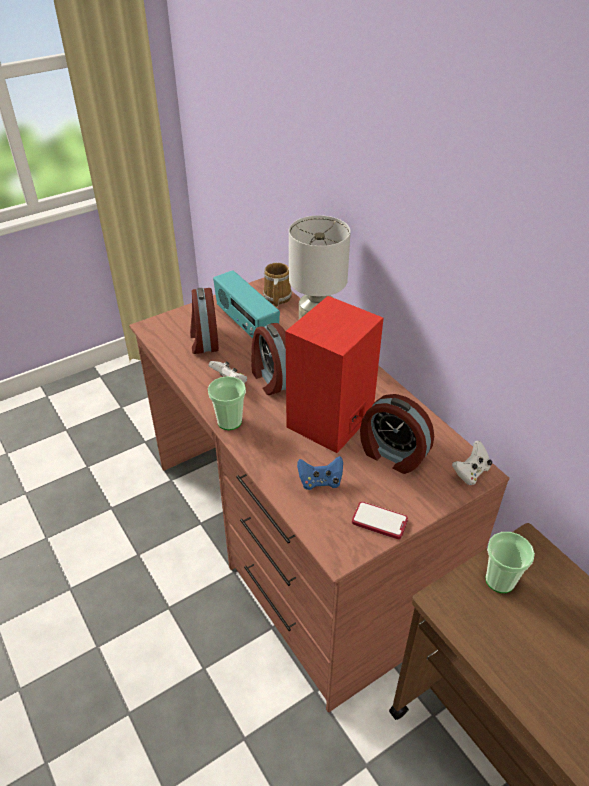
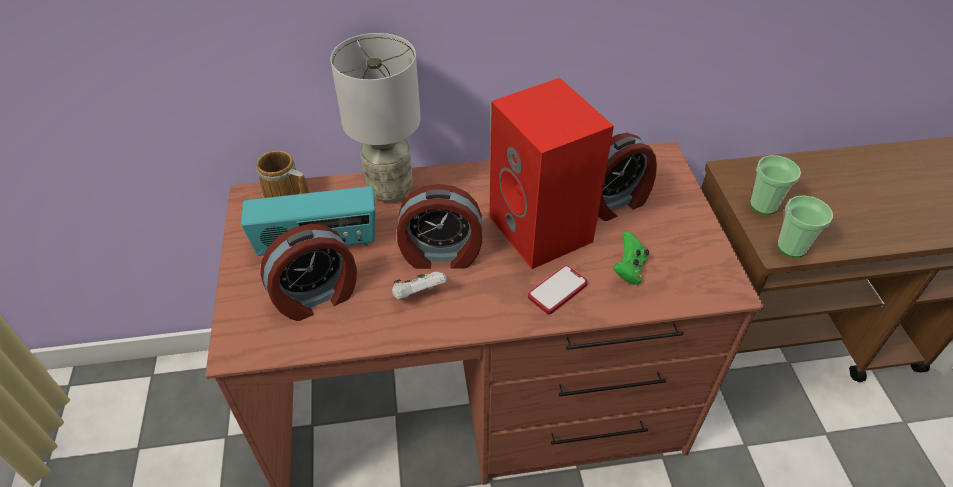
camera: 65 degrees left, 5 degrees up
alarm clock [190,288,219,354] -> alarm clock turned 45 degrees counterclockwise [260,224,357,321]
cup [208,376,246,430] -> cup moved to [777,195,833,258]
blue game controller [297,456,343,490] -> green game controller [613,231,649,285]
phone [352,501,408,539] -> phone moved to [528,265,588,314]
white game controller [452,441,492,485] -> none

